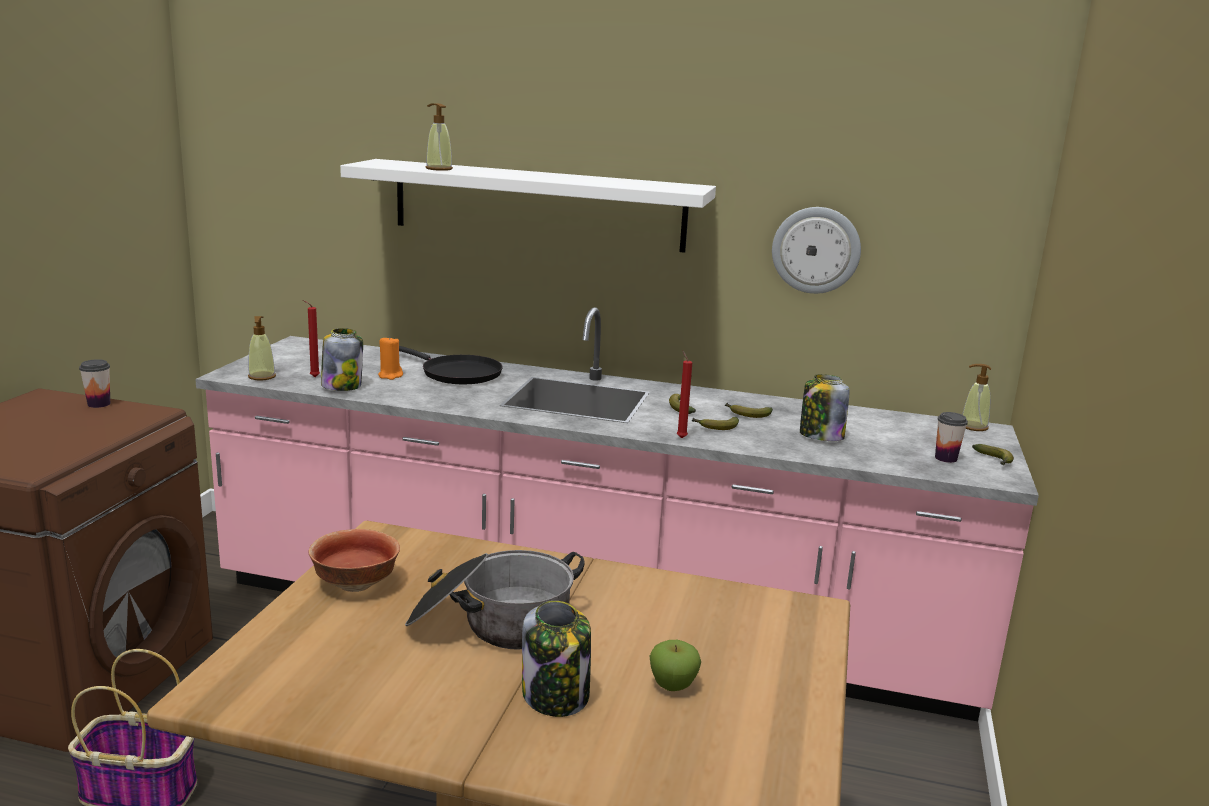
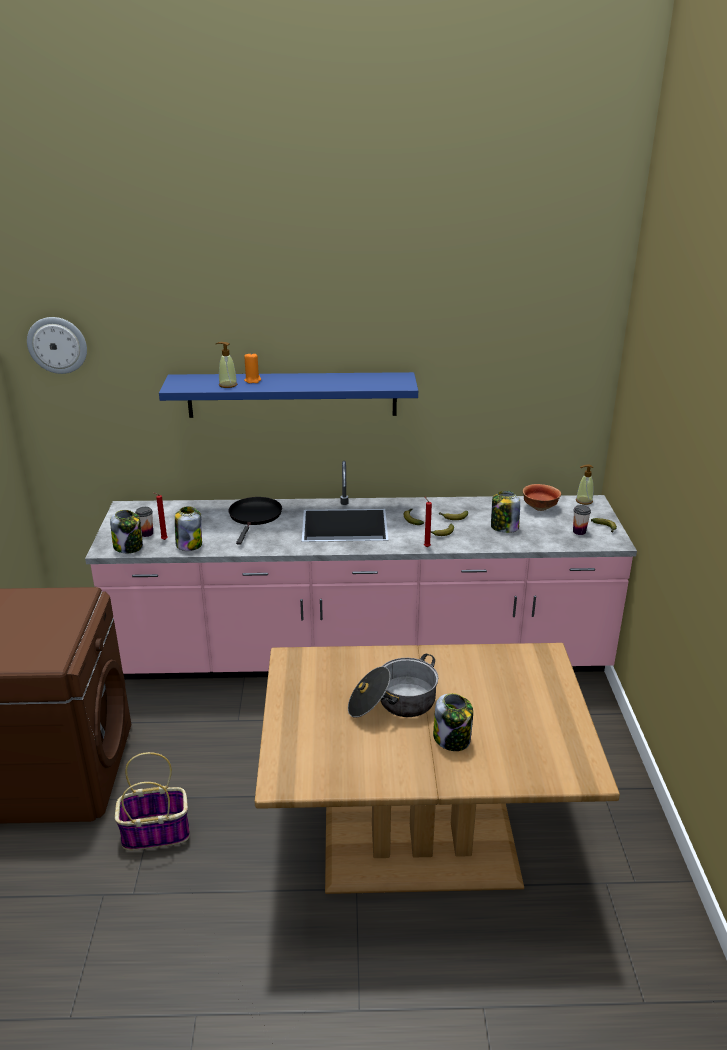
camera: 15 degrees left, 10 degrees up
cup [79,359,110,408] -> cup moved to [135,507,153,537]
soap dispenser [248,316,276,381] -> jar [110,510,143,553]
bowl [308,529,400,592] -> bowl moved to [523,484,561,511]
white shelf [340,159,716,253] -> blue shelf [159,372,418,418]
orange candle [378,336,403,380] -> orange candle moved to [244,354,261,383]
black frying pan [399,346,503,384] -> black frying pan turned 105 degrees counterclockwise [229,497,282,545]
apple [649,640,701,691] -> none
wall clock [772,207,861,294] -> wall clock moved to [27,317,87,374]

